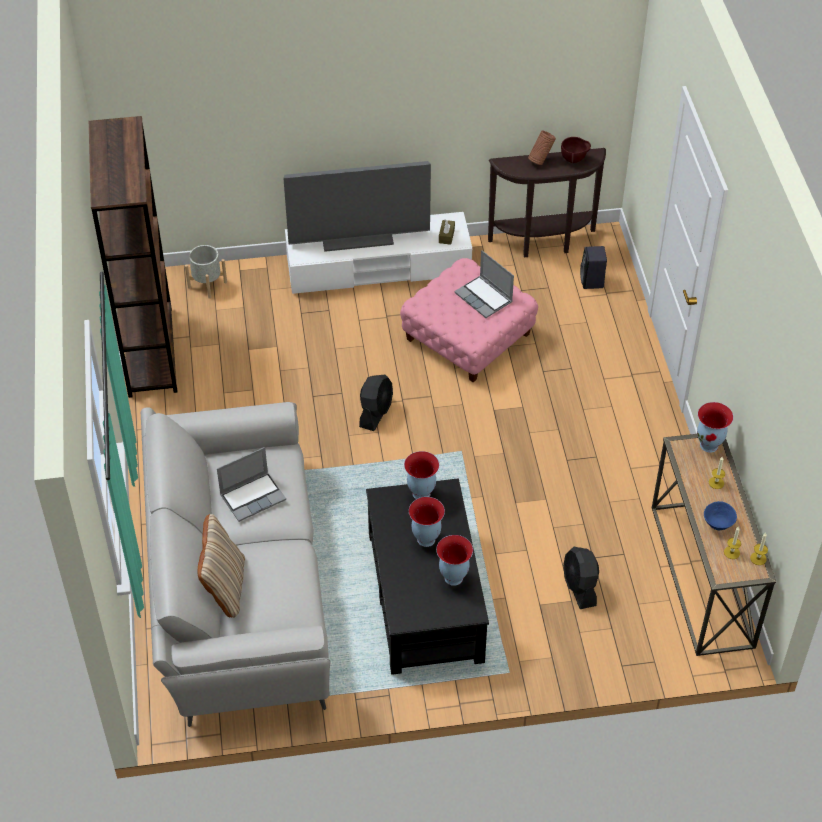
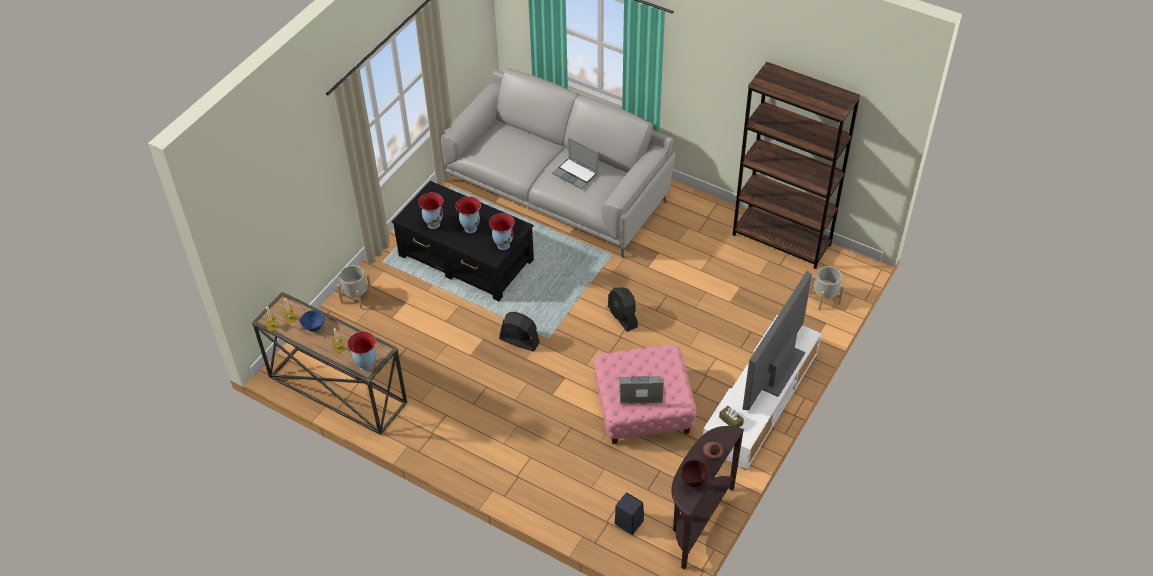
camera: 130 degrees right, 0 degrees up
beige pillow [198,514,245,618] -> none
laptop [217,447,286,522] -> laptop turned 60 degrees counterclockwise [552,137,599,189]
black fan [563,547,599,609] -> black fan moved to [499,312,540,351]
none -> grey planter [337,265,373,309]

